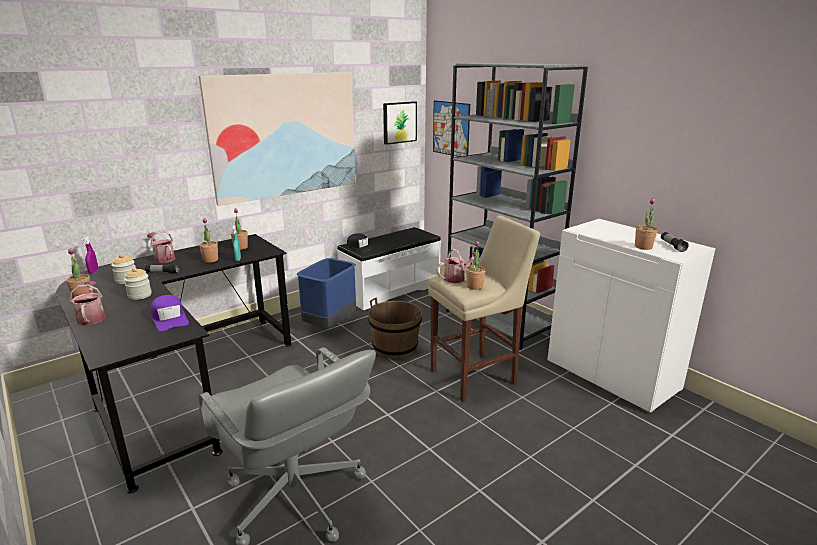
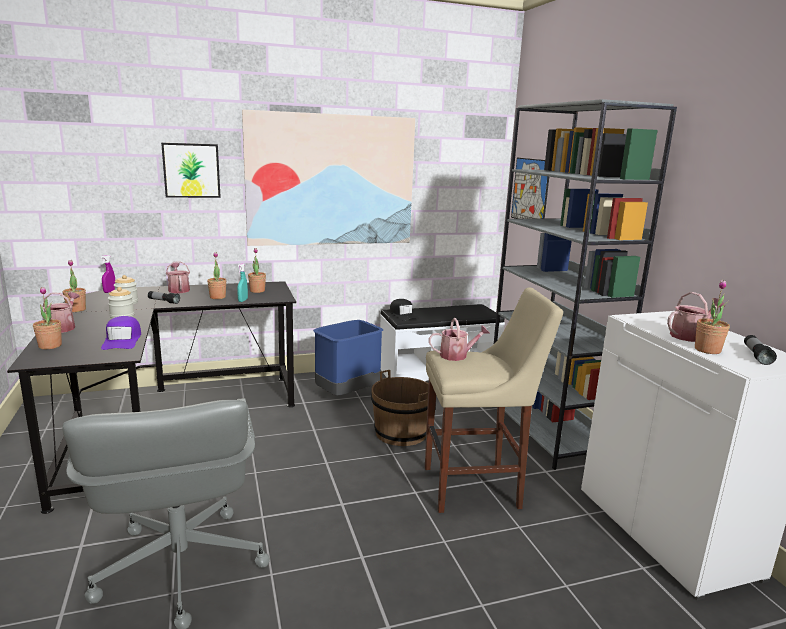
camera: 20 degrees right, 5 degrees down
picture [383,101,417,145] -> picture moved to [161,143,221,198]
potted plant [466,241,486,290] -> potted plant moved to [33,287,62,349]
none -> watering can [667,292,725,342]

